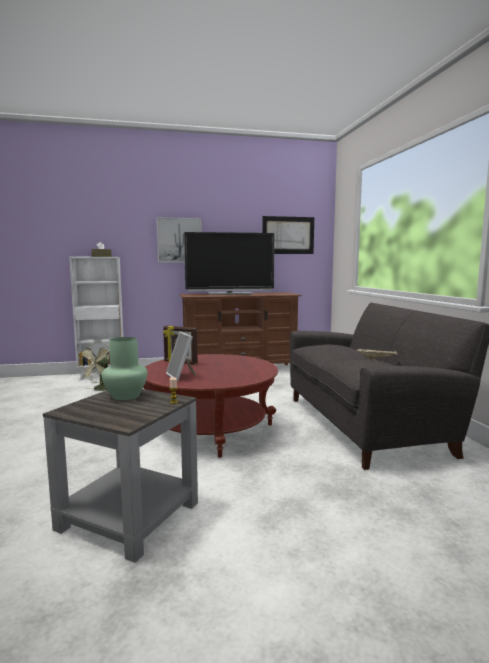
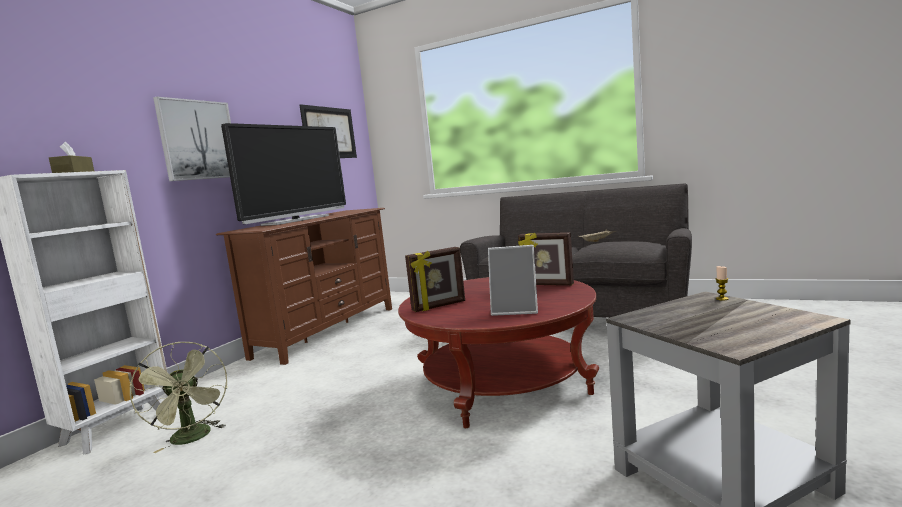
camera: 50 degrees left, 0 degrees up
green vase [102,337,147,400] -> none
none -> picture frame [518,232,574,286]

